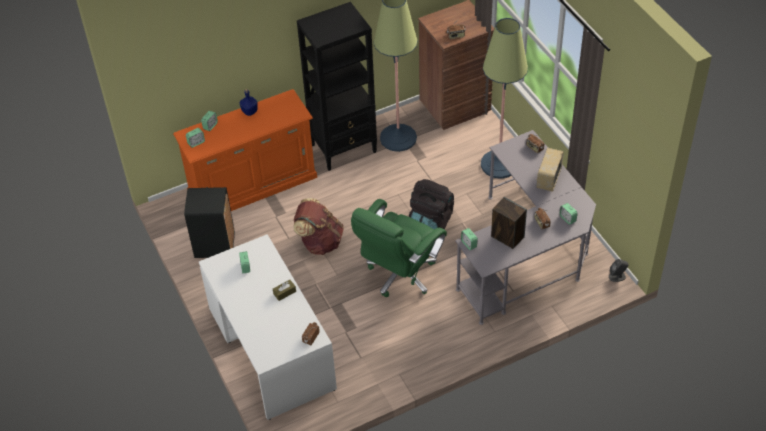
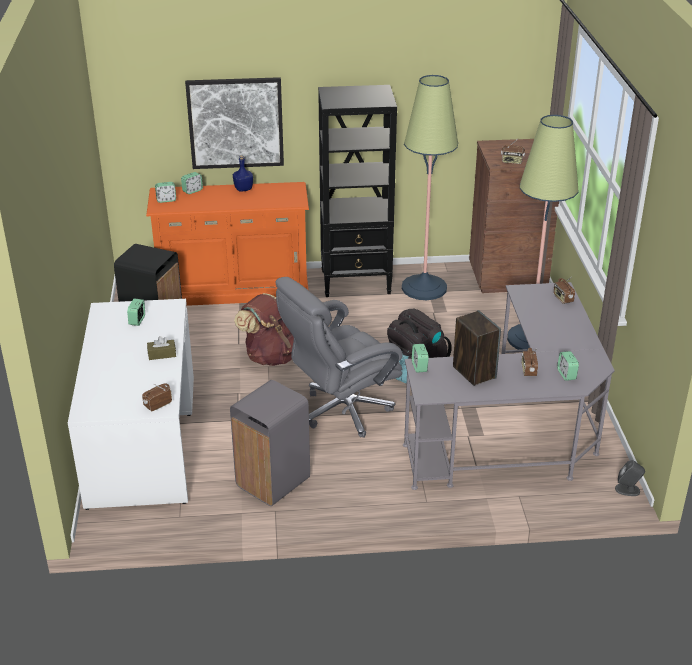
camera: 20 degrees right, 15 degrees down
green office chair [351,199,447,297] -> grey office chair [275,277,403,438]
radio [536,148,564,192] -> none
none -> picture [185,77,284,169]
none -> grey trash can [230,380,310,506]

